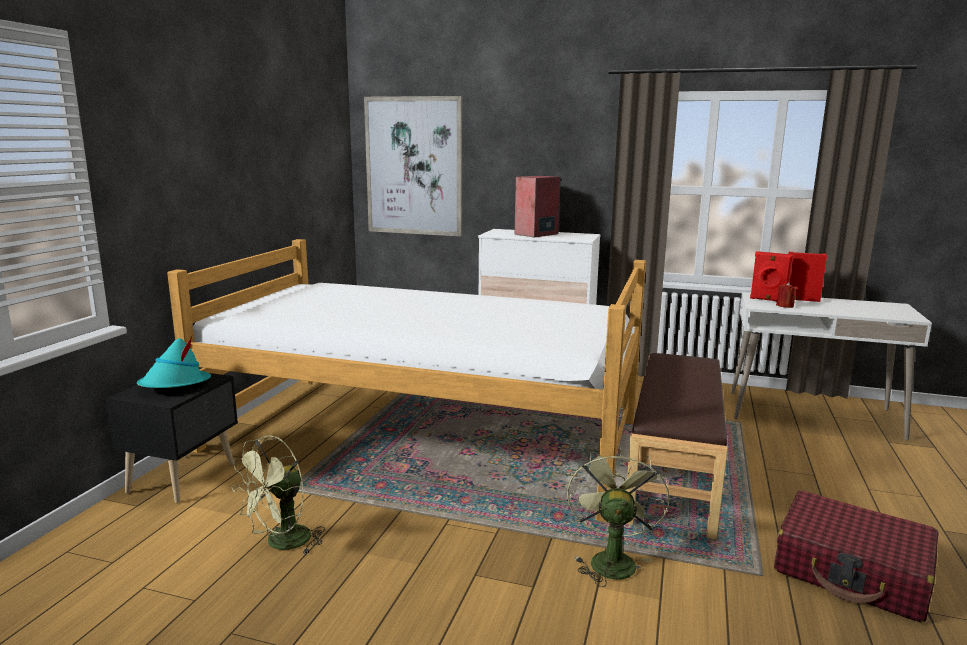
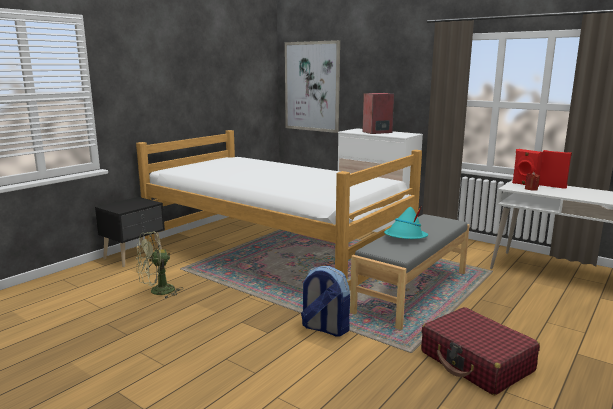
camera: 20 degrees right, 0 degrees up
turquoise hat [137,336,211,388] -> turquoise hat moved to [384,205,428,239]
green fan [567,446,669,587] -> backpack [301,266,350,337]
brown bench [626,353,728,540] -> grey bench [350,214,469,330]

